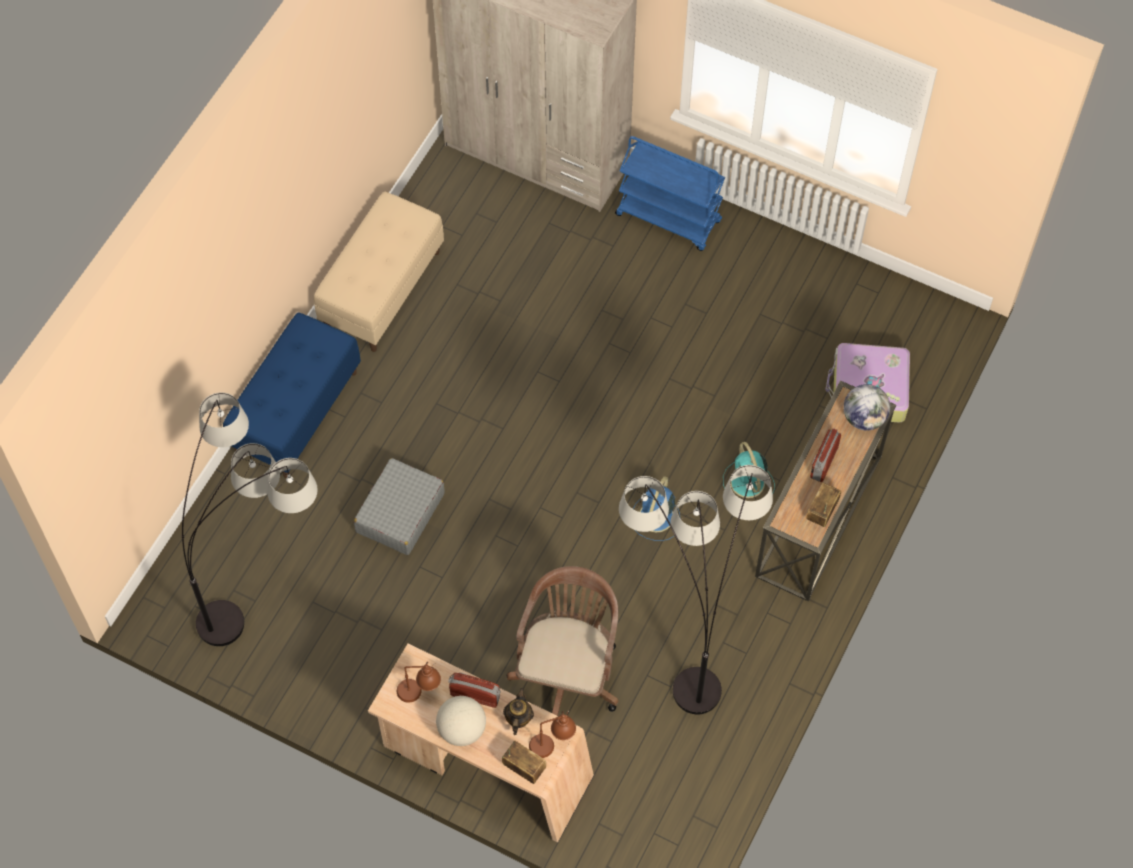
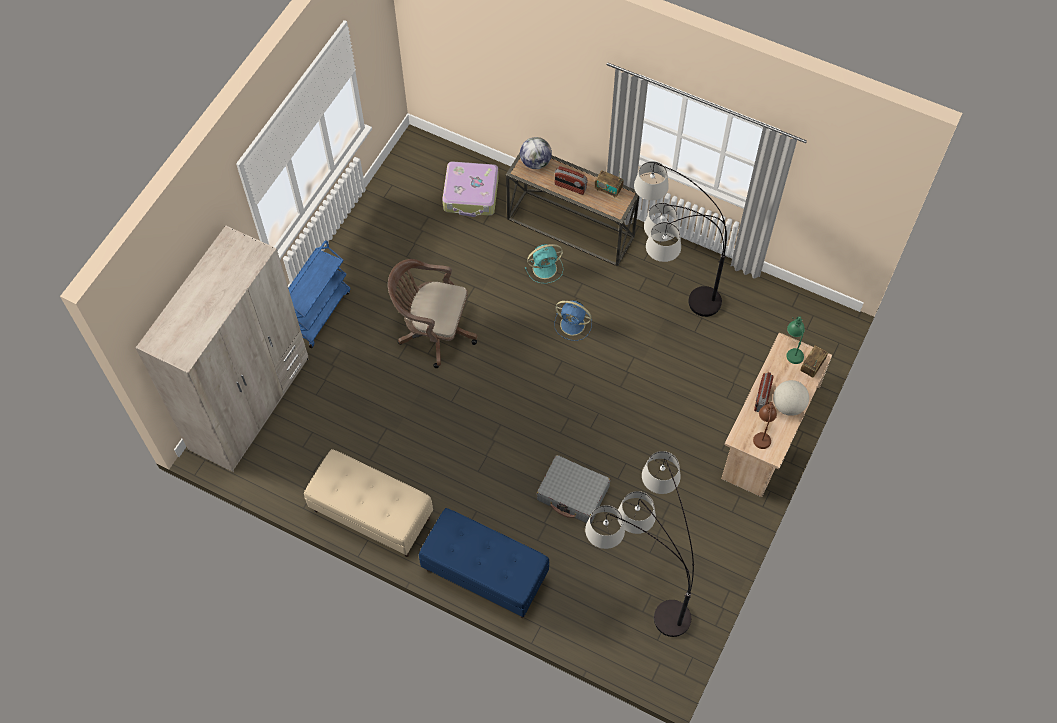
camera: 90 degrees left, 0 degrees up
teapot [503,688,534,735] -> none
brown office chair [506,566,618,716] -> brown office chair moved to [388,259,477,368]
brown table lamp [529,710,576,758] -> green table lamp [786,317,805,364]

